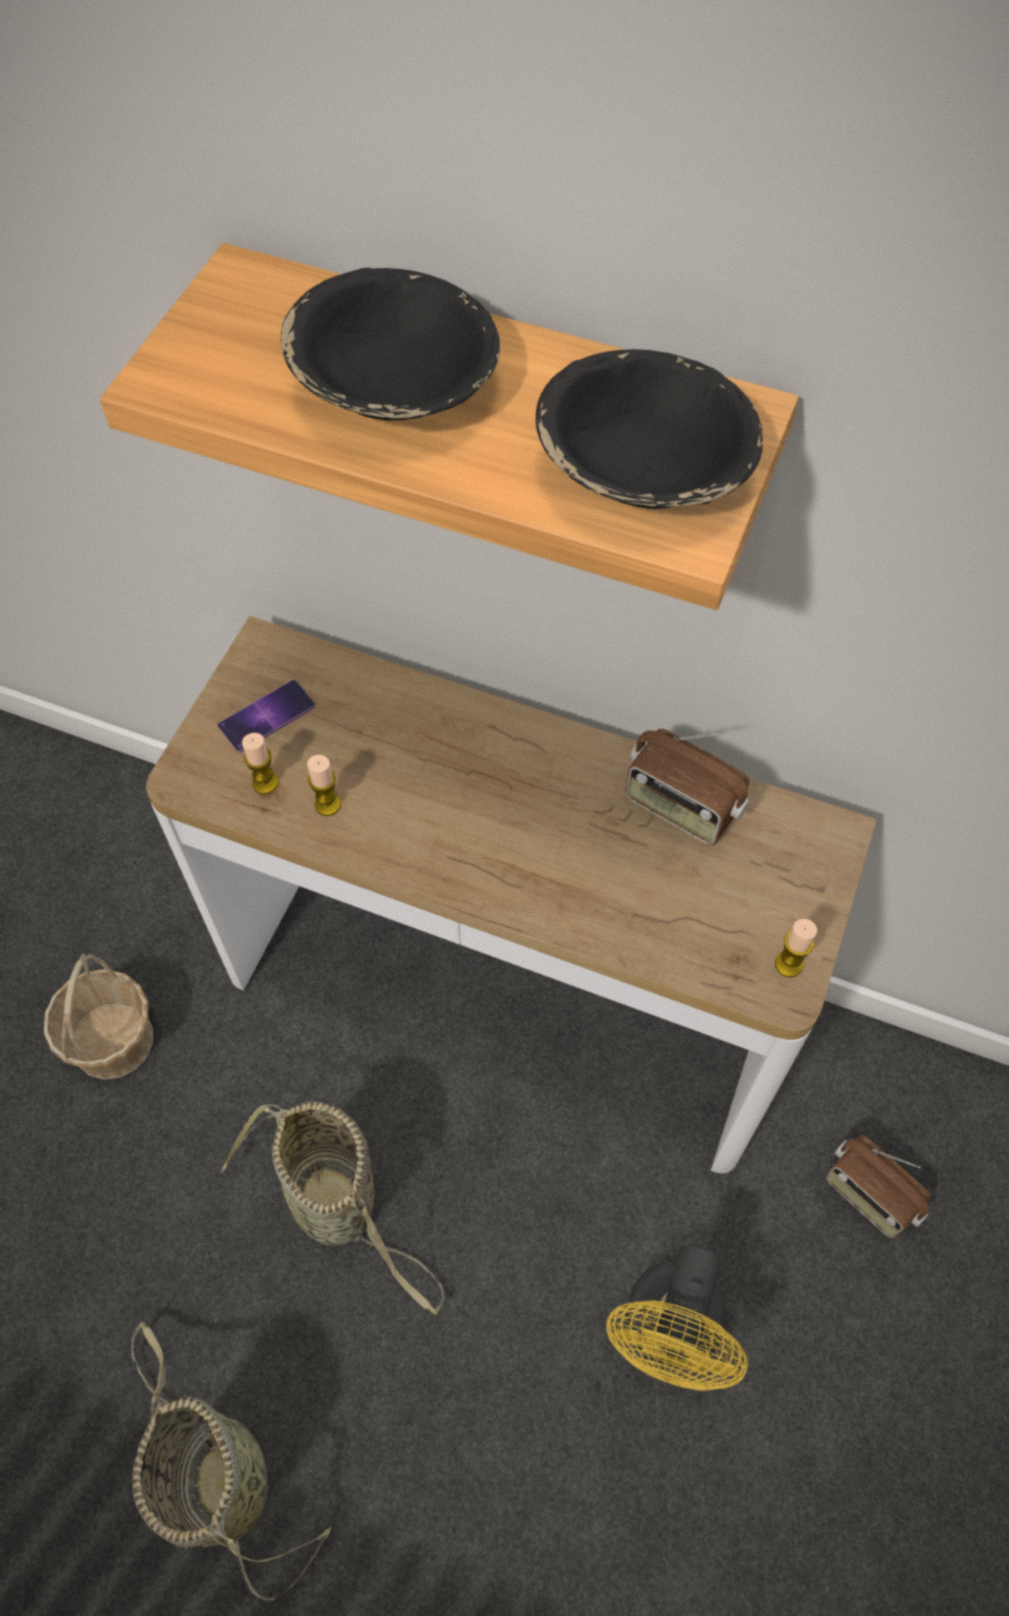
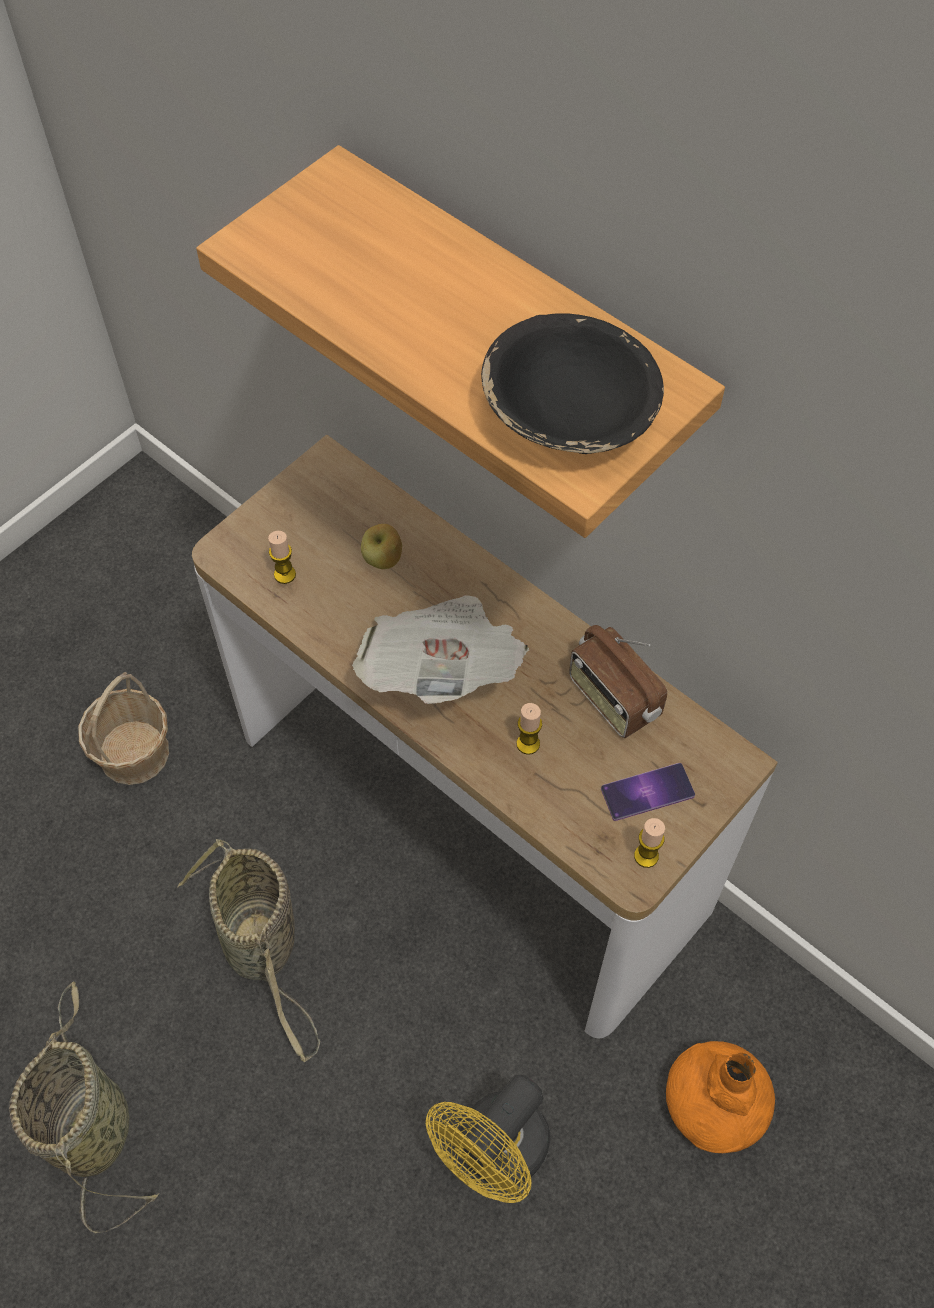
camera: 20 degrees right, 0 degrees up
phone [218,680,315,753] -> phone moved to [601,763,695,821]
black bowl [281,268,500,420] -> none
candle [307,755,341,816] -> candle moved to [516,703,542,755]
radio [826,1135,931,1238] -> orange vase [666,1041,775,1153]
none -> newspaper [352,595,529,704]
none -> apple [361,524,402,569]

